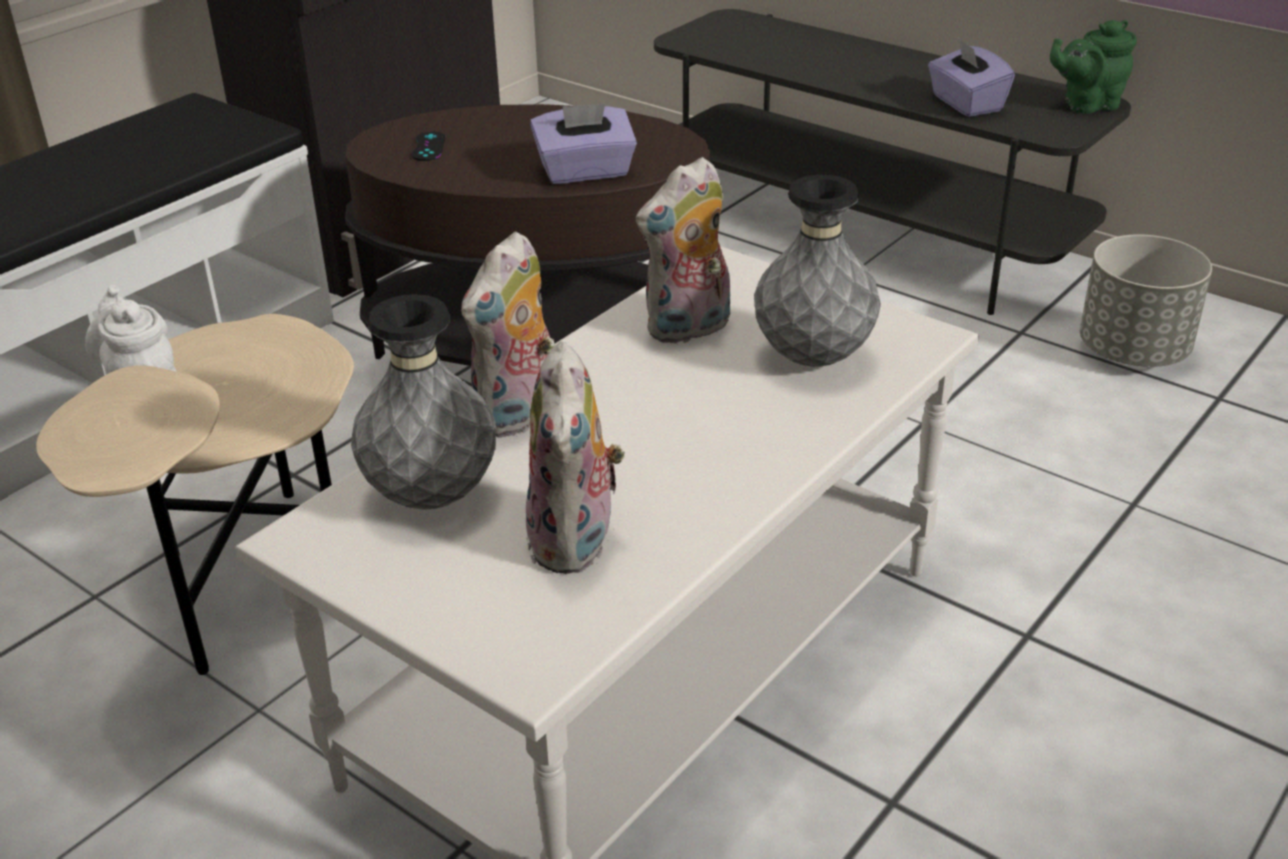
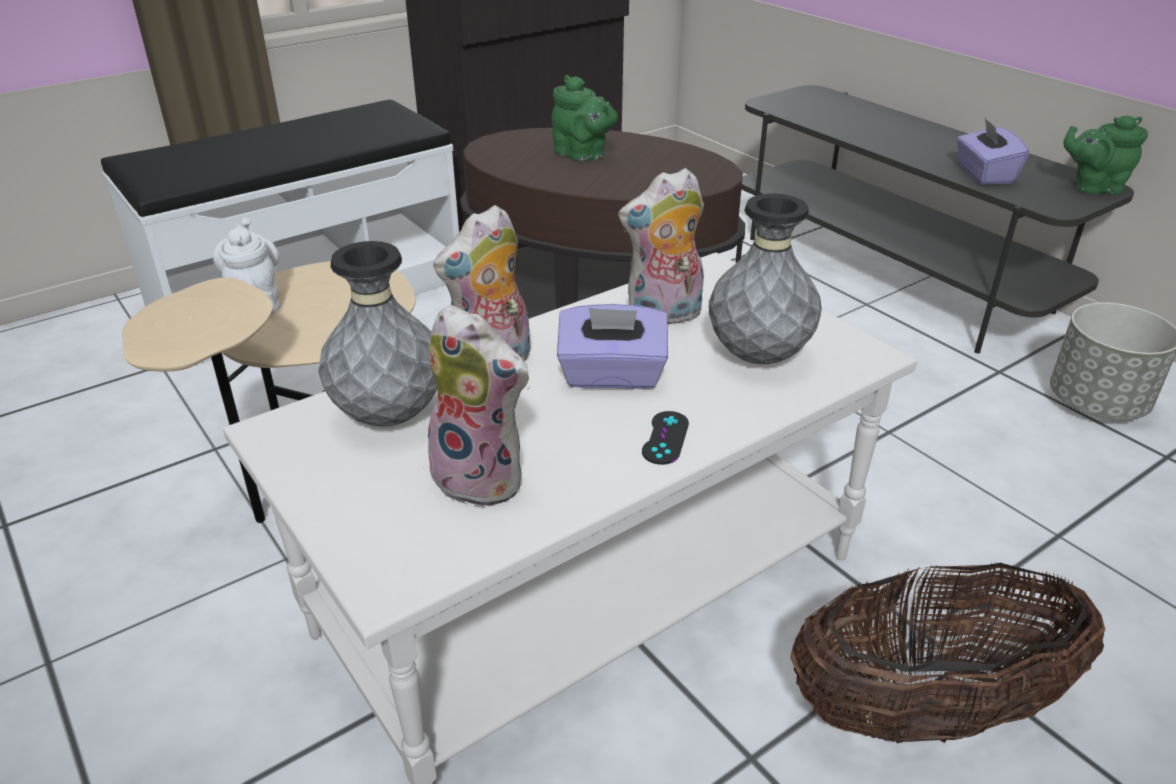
camera: 15 degrees right, 0 degrees up
black game controller [411,132,445,161] -> black game controller moved to [642,411,689,465]
plush toy [526,341,625,574] -> plush toy turned 75 degrees counterclockwise [428,305,530,509]
purple tissue box [530,103,637,184] -> purple tissue box moved to [557,304,668,389]
none -> green teapot [552,75,618,161]
none -> basket [790,563,1105,744]

